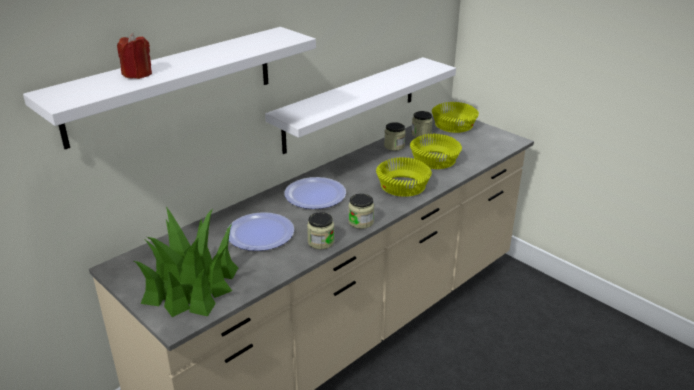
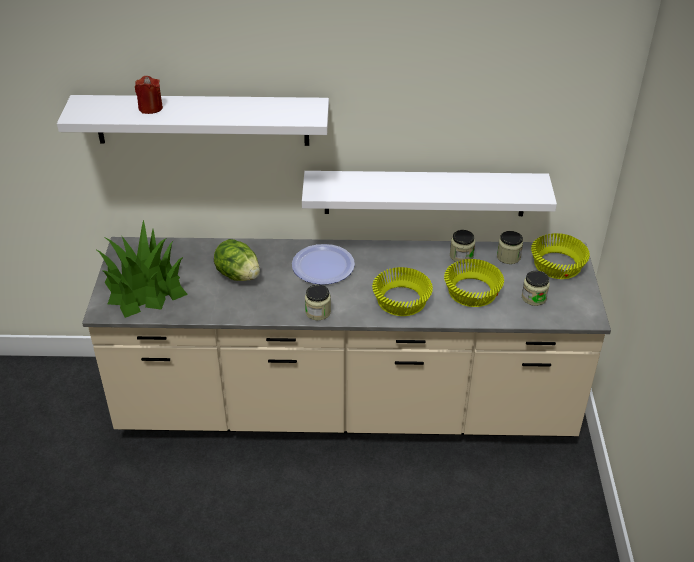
camera: 45 degrees right, 10 degrees up
plate [227,212,294,251] -> lettuce [214,239,260,281]
jar [307,212,334,249] -> jar moved to [522,271,550,306]

